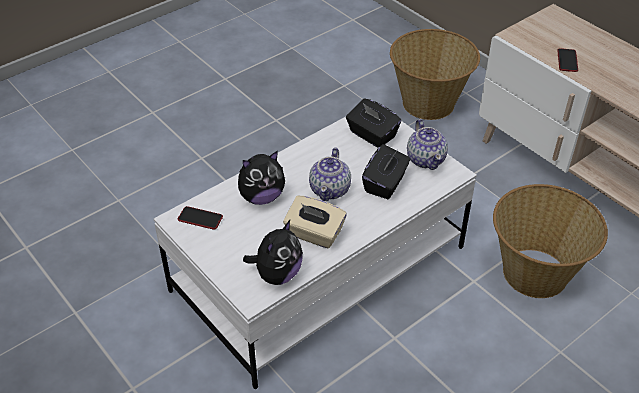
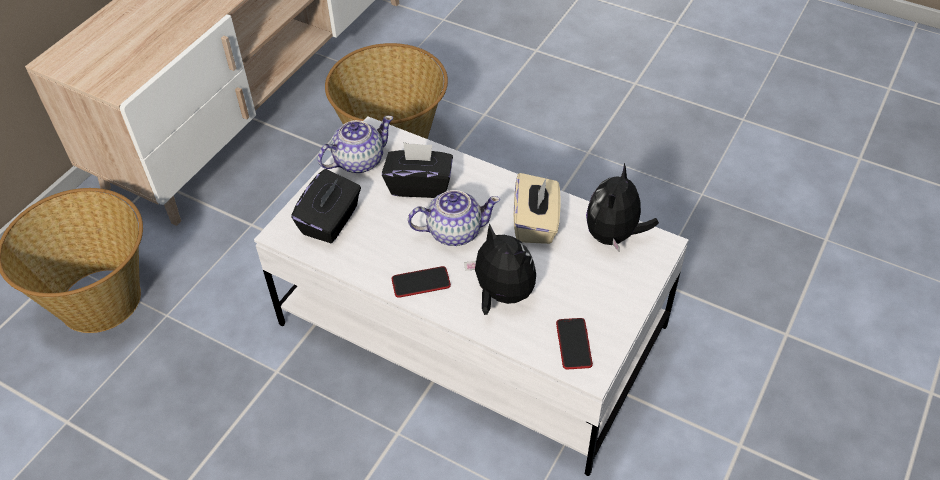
camera: 110 degrees left, 5 degrees up
plush toy [243,220,303,285] -> plush toy turned 75 degrees counterclockwise [586,163,659,252]
phone [558,48,578,72] -> phone moved to [392,266,451,298]

